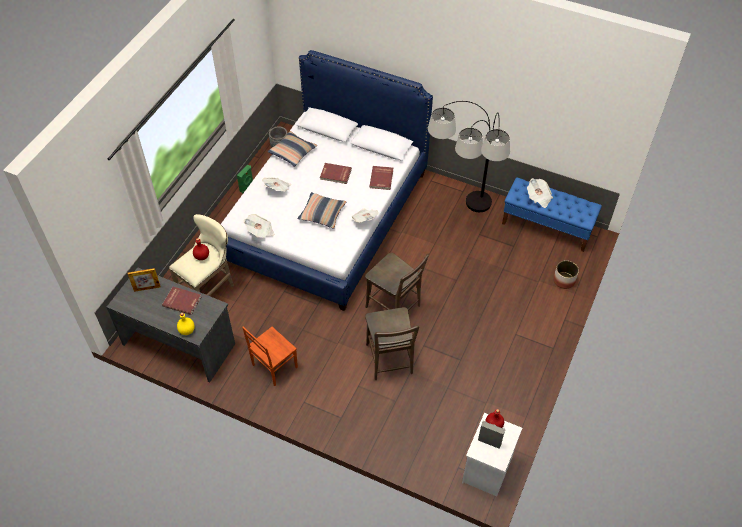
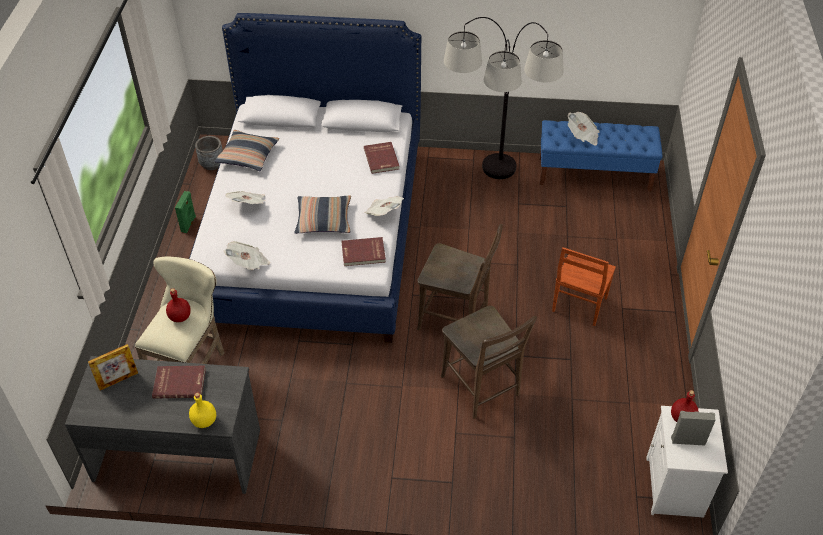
camera: 20 degrees left, 5 degrees down
brown chair [242,327,298,386] -> brown chair moved to [552,247,616,326]
red book [320,163,352,184] -> red book moved to [341,237,386,266]
planter [553,260,579,289] -> none

